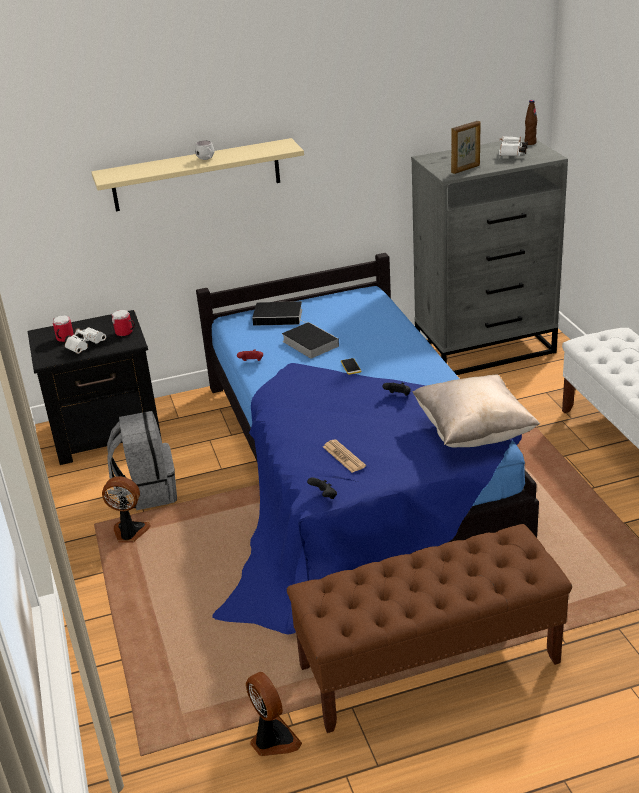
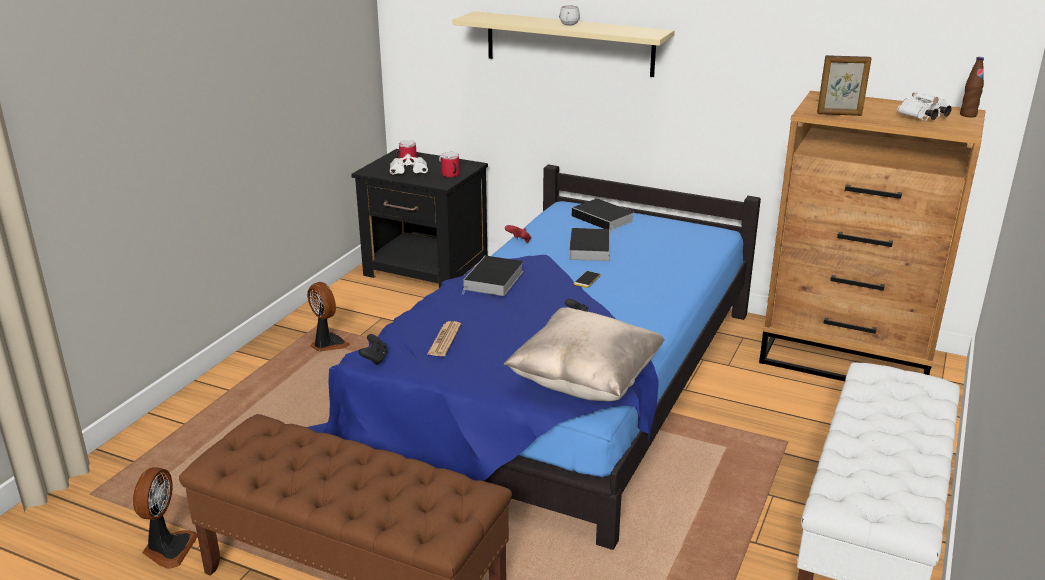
camera: 40 degrees right, 5 degrees down
grey backpack [107,411,177,510] -> none
grey dresser [411,137,568,375] -> brown dresser [759,91,986,381]
none -> book [461,256,524,296]

